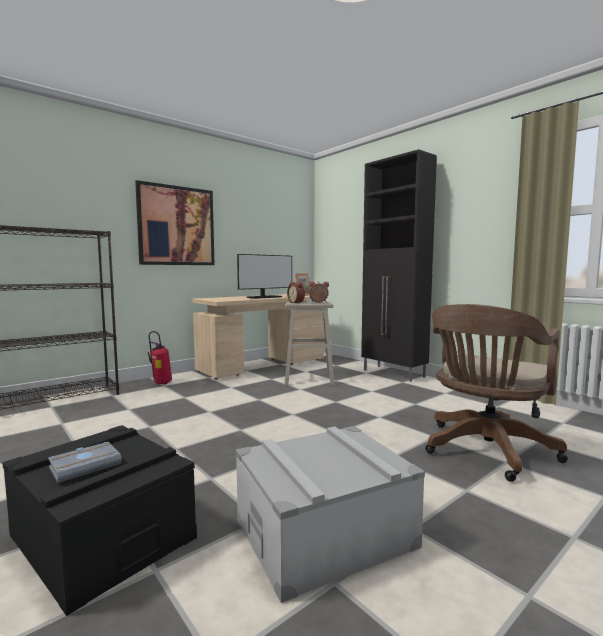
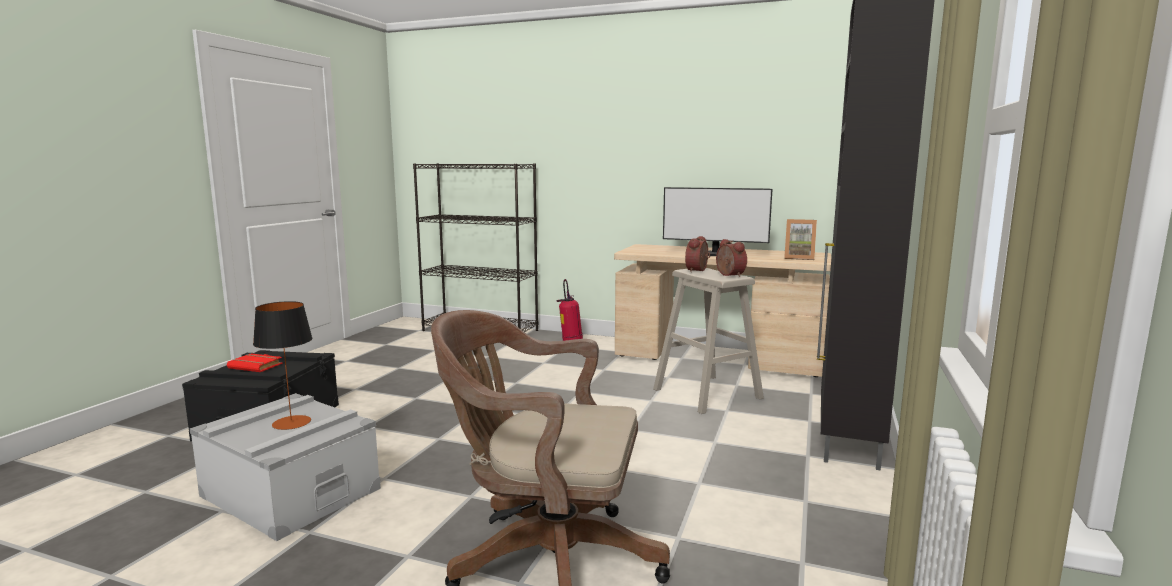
camera: 60 degrees right, 5 degrees up
grey book [48,442,122,483] -> red book [227,353,283,372]
picture [135,180,215,265] -> none
none -> table lamp [253,301,313,430]

